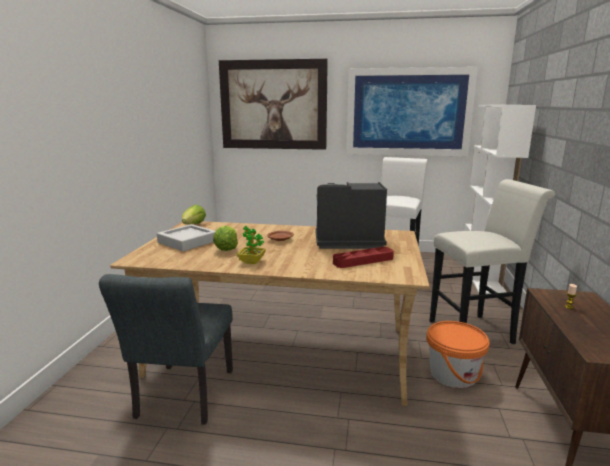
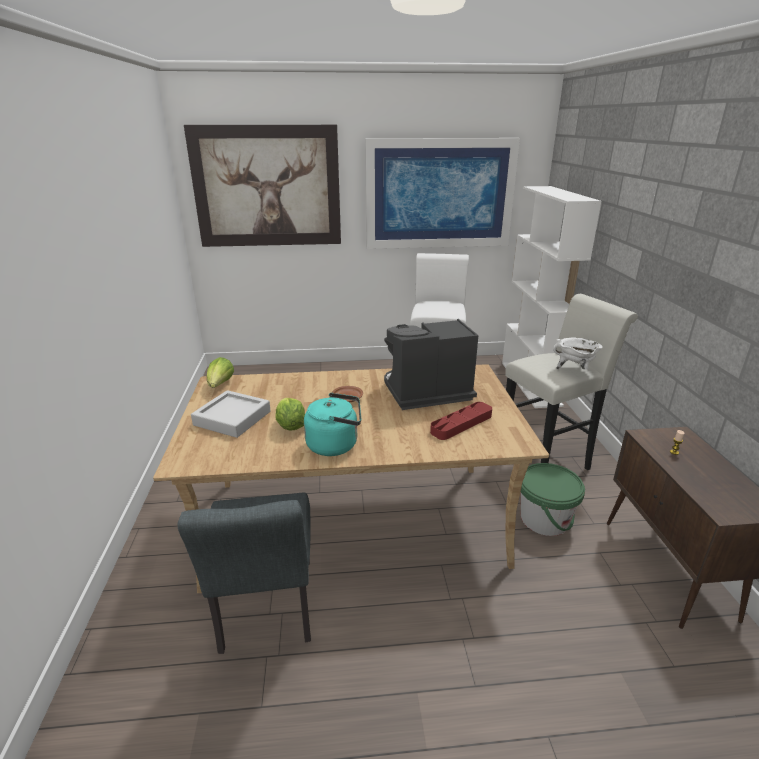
camera: 15 degrees left, 10 degrees up
potted plant [237,226,266,264] -> turquoise kettle [304,393,361,456]
orange bucket [426,321,490,388] -> green bucket [521,463,585,536]
none -> white cooking pot [553,338,603,370]

